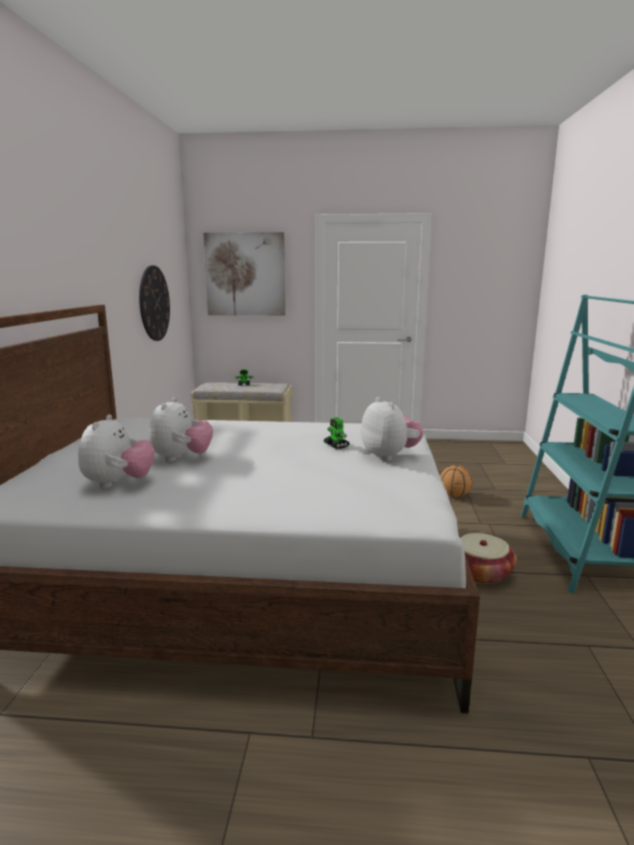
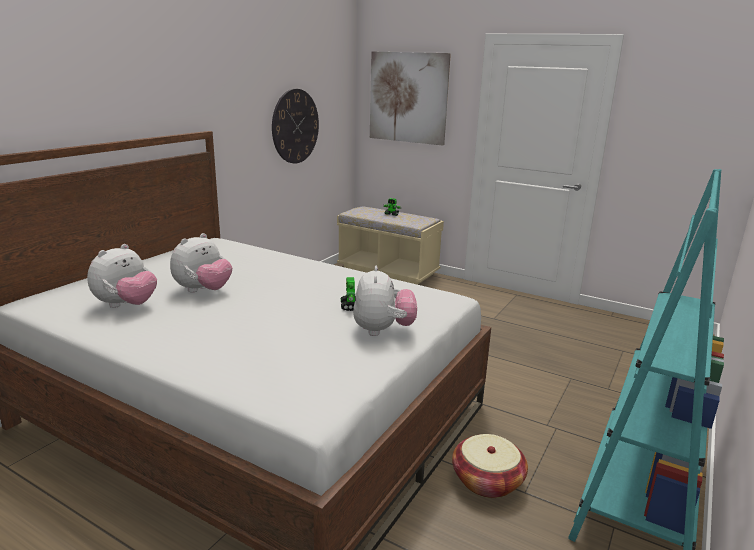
camera: 25 degrees right, 5 degrees up
basketball [440,465,473,497] -> none

